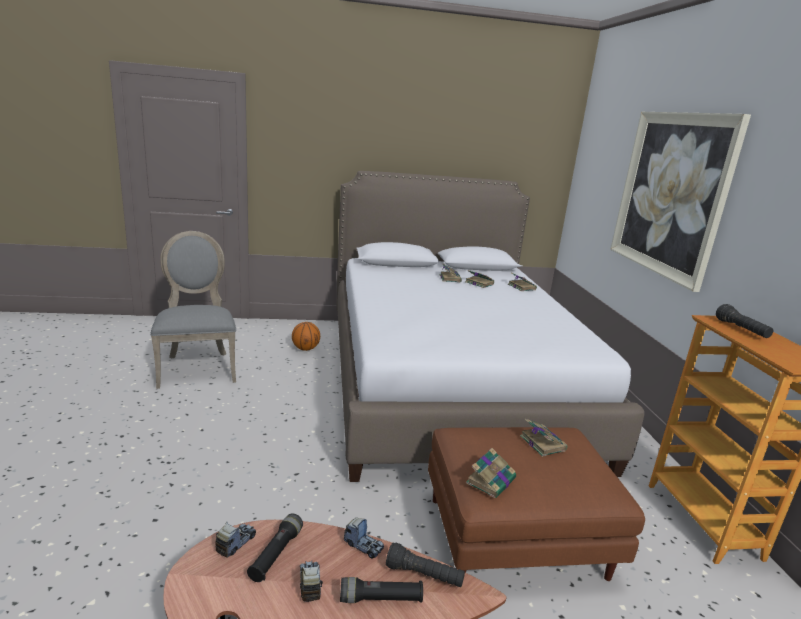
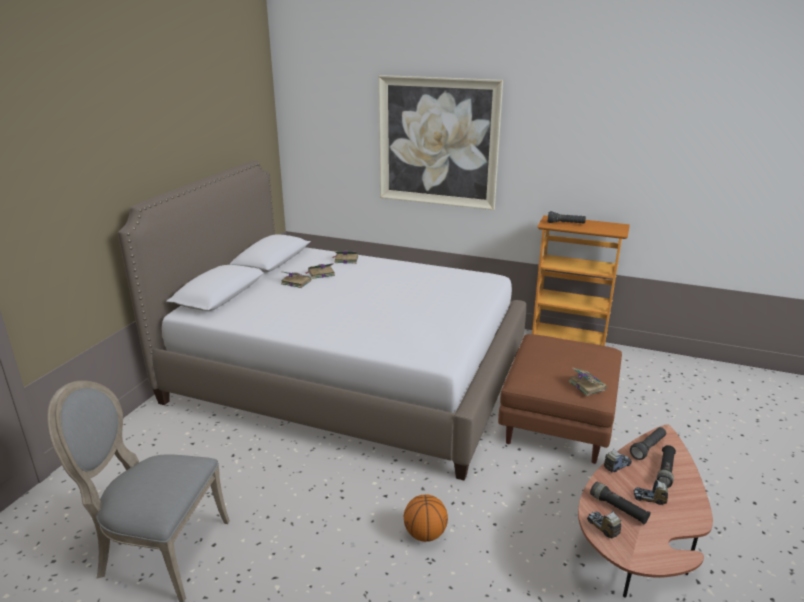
camera: 60 degrees left, 5 degrees up
basketball [292,322,320,351] -> basketball moved to [404,494,448,542]
book [520,419,567,457] -> none

